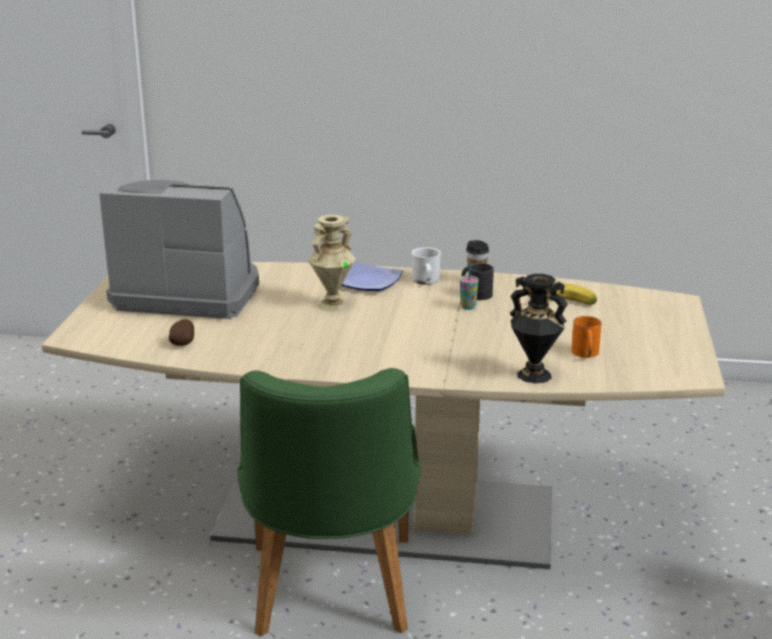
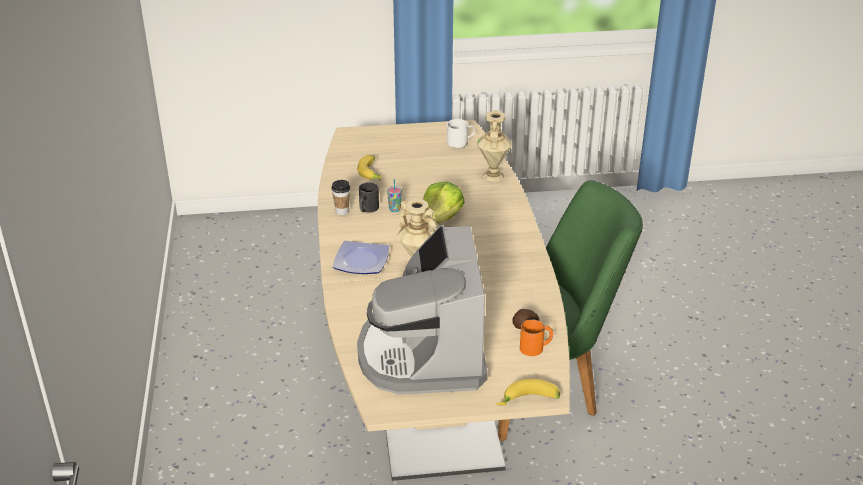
camera: 105 degrees left, 10 degrees up
white mug [412,247,441,285] -> white mug moved to [447,119,475,148]
black vase [510,274,568,384] -> beige vase [477,110,512,182]
orange mug [571,316,602,358] -> orange mug moved to [520,319,553,356]
none -> lettuce [423,182,465,224]
none -> banana [496,379,560,405]

